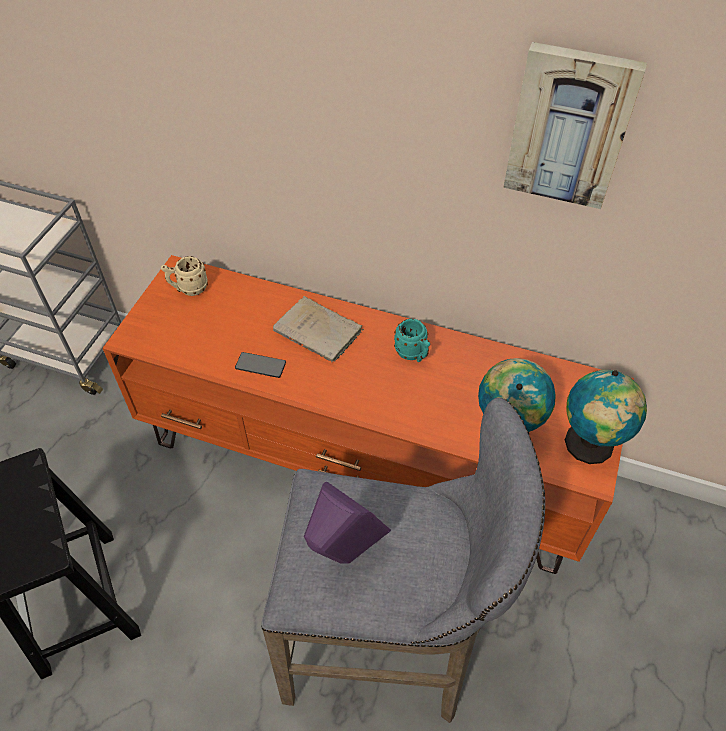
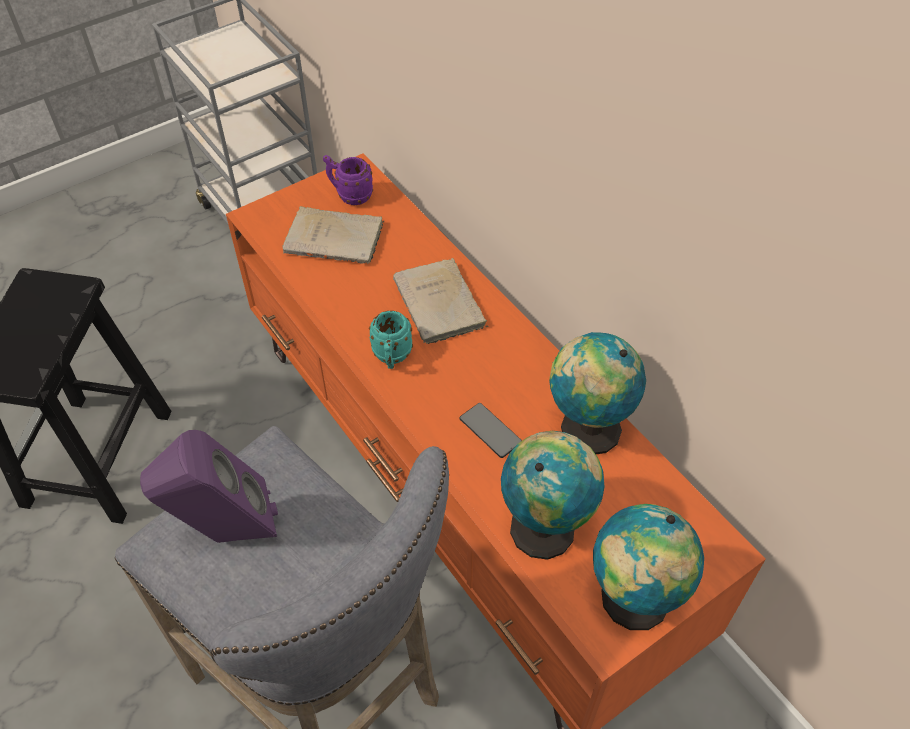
camera: 35 degrees right, 0 degrees up
beige mug [161,256,208,296] -> purple mug [323,155,373,205]
phone [235,352,286,378] -> phone moved to [459,403,522,458]
turquoise mug [394,319,430,362] -> turquoise mug moved to [369,311,413,369]
picture [503,42,647,209] -> none
none -> beige book [283,206,384,264]
none -> globe [549,332,646,454]

